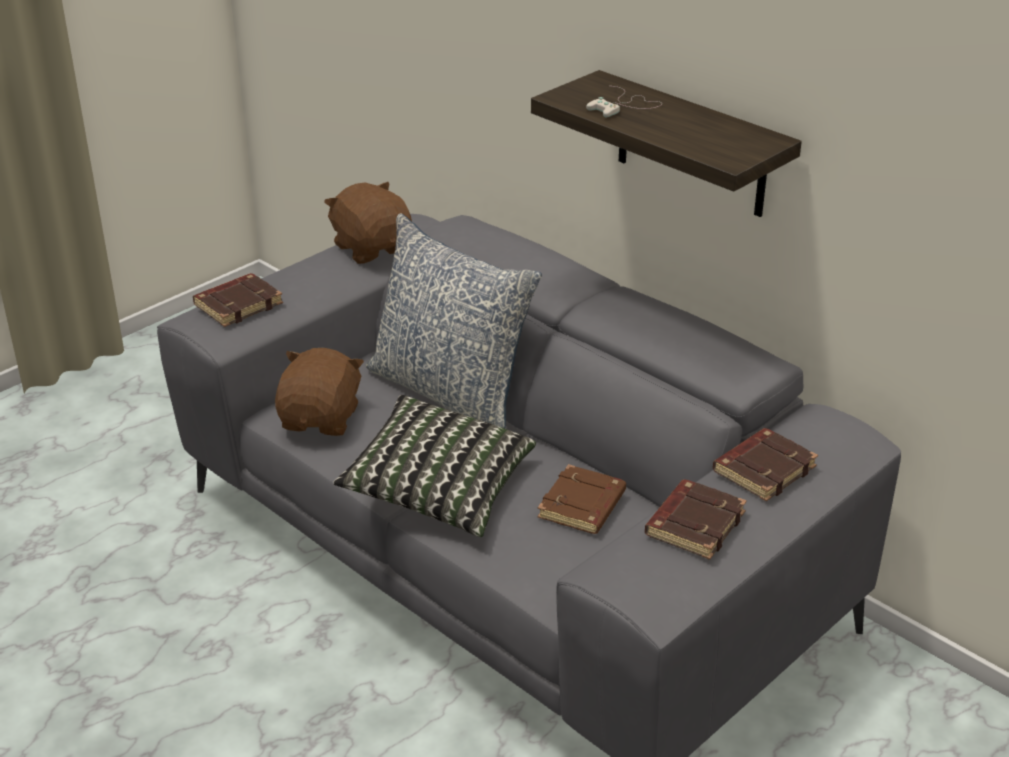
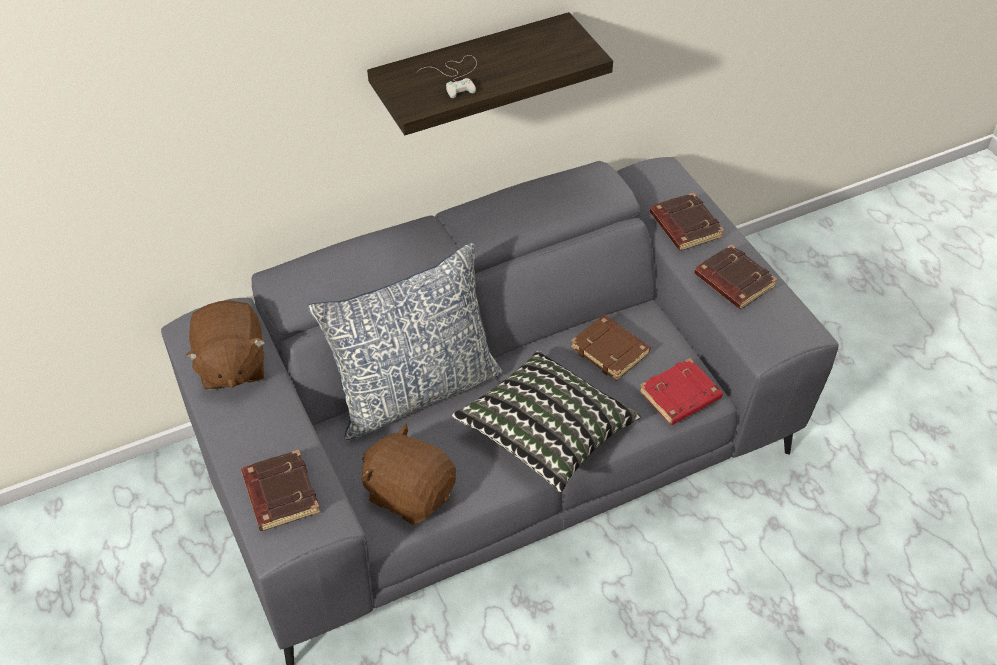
camera: 70 degrees left, 15 degrees up
brown plush toy [324,182,412,264] -> brown plush toy turned 90 degrees counterclockwise [185,300,266,390]
none -> red book [639,358,723,425]

